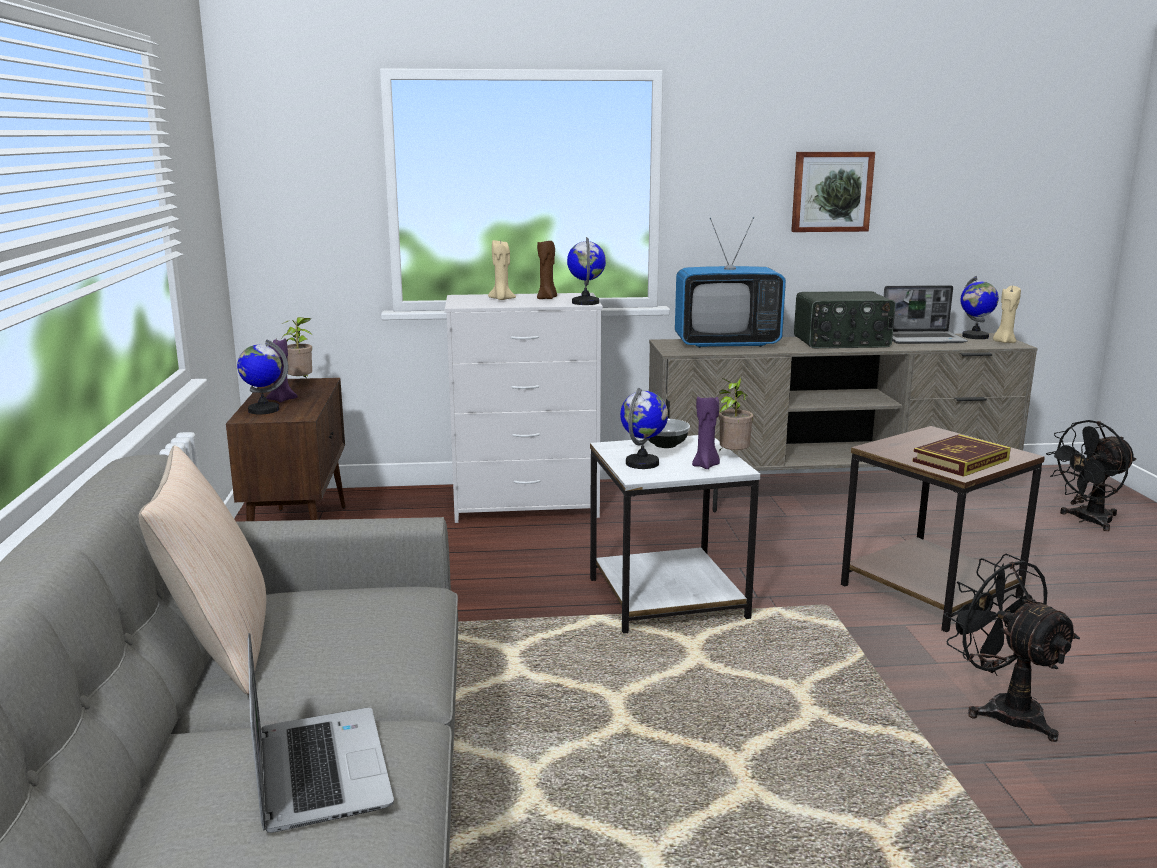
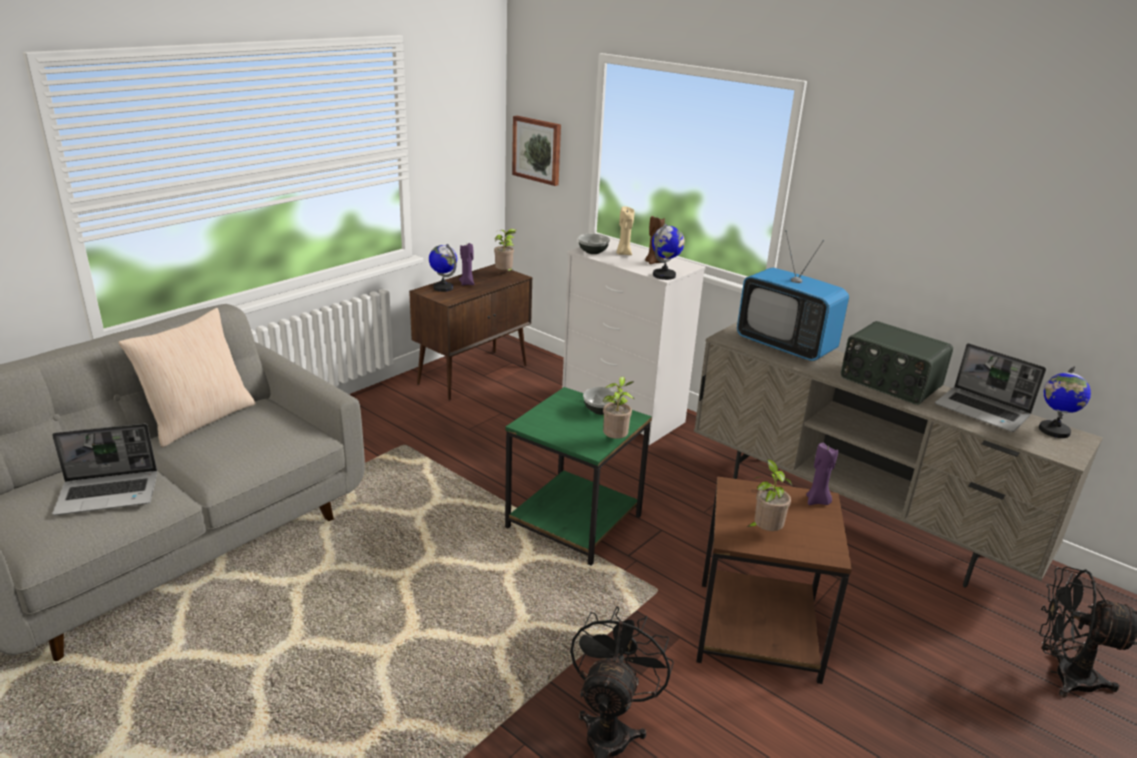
camera: 45 degrees right, 10 degrees up
laptop [248,633,394,833] -> laptop turned 45 degrees clockwise [52,424,157,515]
white side table [590,435,760,634] -> green side table [505,387,652,566]
globe [620,388,668,469] -> none
purple candle [692,396,720,469] -> purple candle moved to [806,443,838,505]
picture [791,152,875,232] -> picture moved to [512,116,561,186]
book [912,434,1011,477] -> potted plant [747,459,792,531]
beige candle [993,286,1021,343] -> none
none -> bowl [578,234,610,254]

